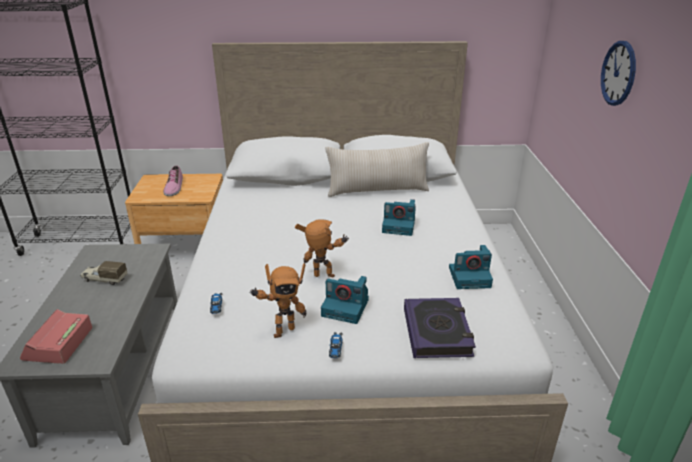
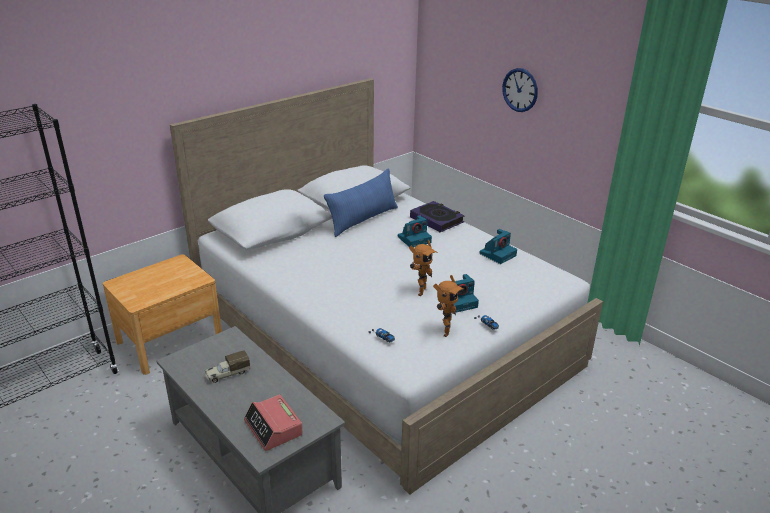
camera: 40 degrees left, 0 degrees up
shoe [163,165,183,196] -> none
toy robot [295,219,349,278] -> toy robot turned 150 degrees clockwise [409,240,438,296]
beige pillow [325,142,429,197] -> blue pillow [324,168,398,237]
book [404,298,476,358] -> book moved to [410,201,464,233]

